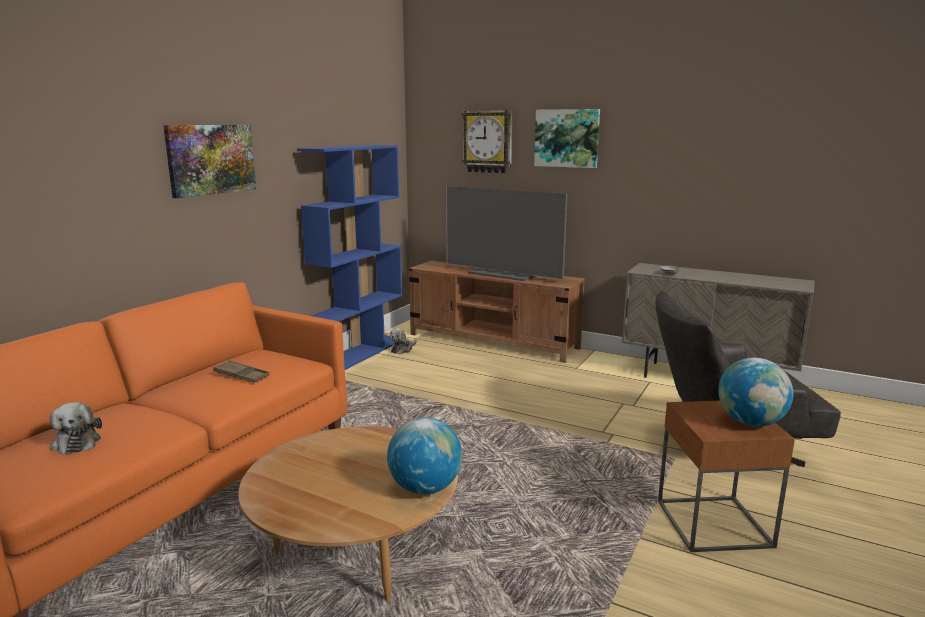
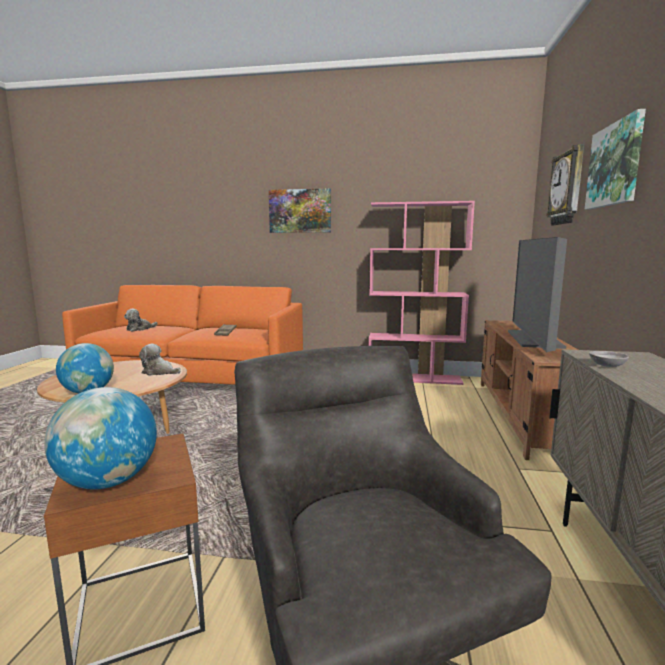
camera: 70 degrees right, 5 degrees down
blue bookcase [297,145,402,370] -> pink bookcase [369,201,475,385]
plush toy [389,328,417,354] -> plush toy moved to [139,344,181,376]

